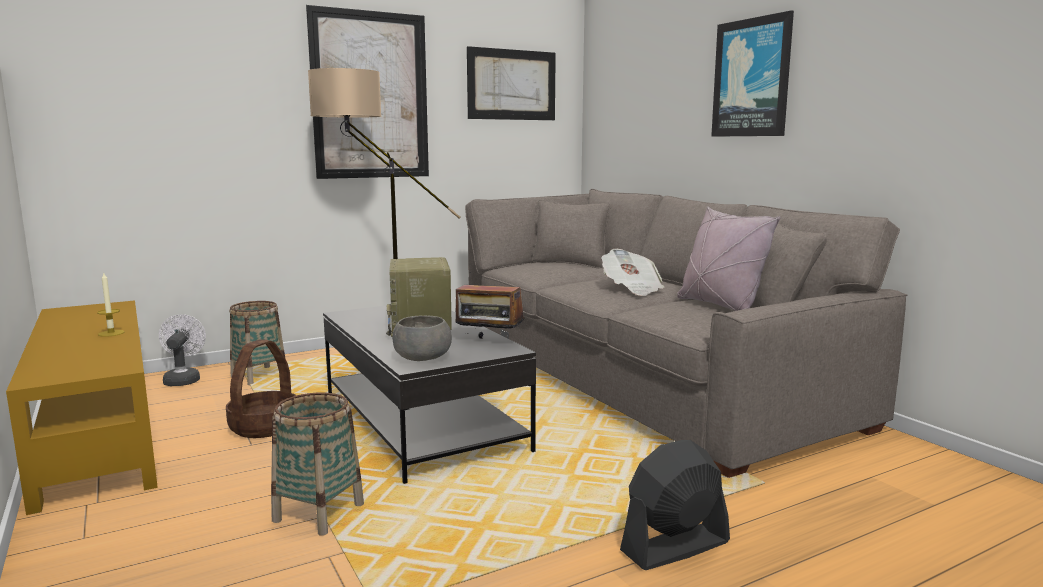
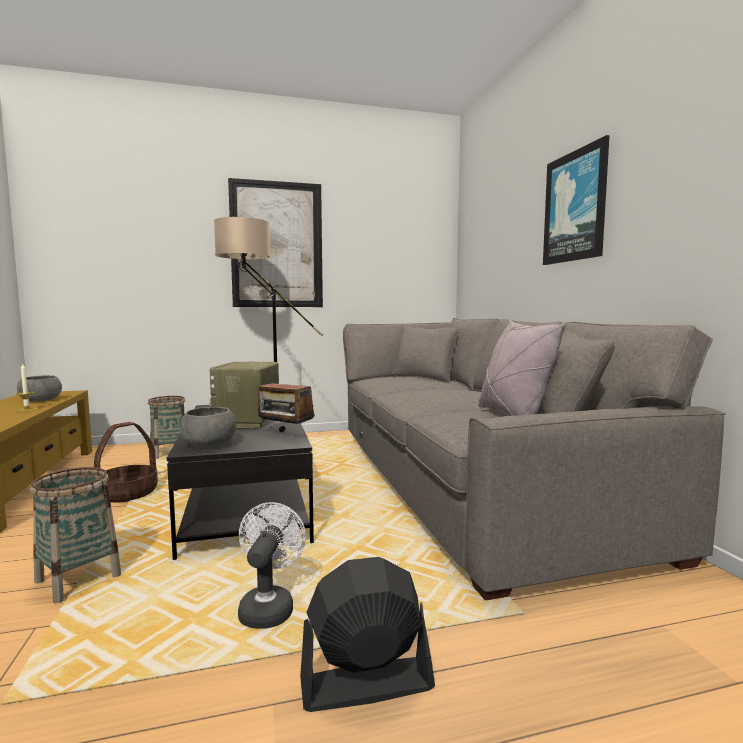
camera: 15 degrees right, 5 degrees down
white fan [159,314,206,386] -> white fan moved to [238,502,306,629]
picture [467,46,556,120] -> none
newspaper [601,249,664,296] -> none
none -> grey bowl [17,375,62,402]

